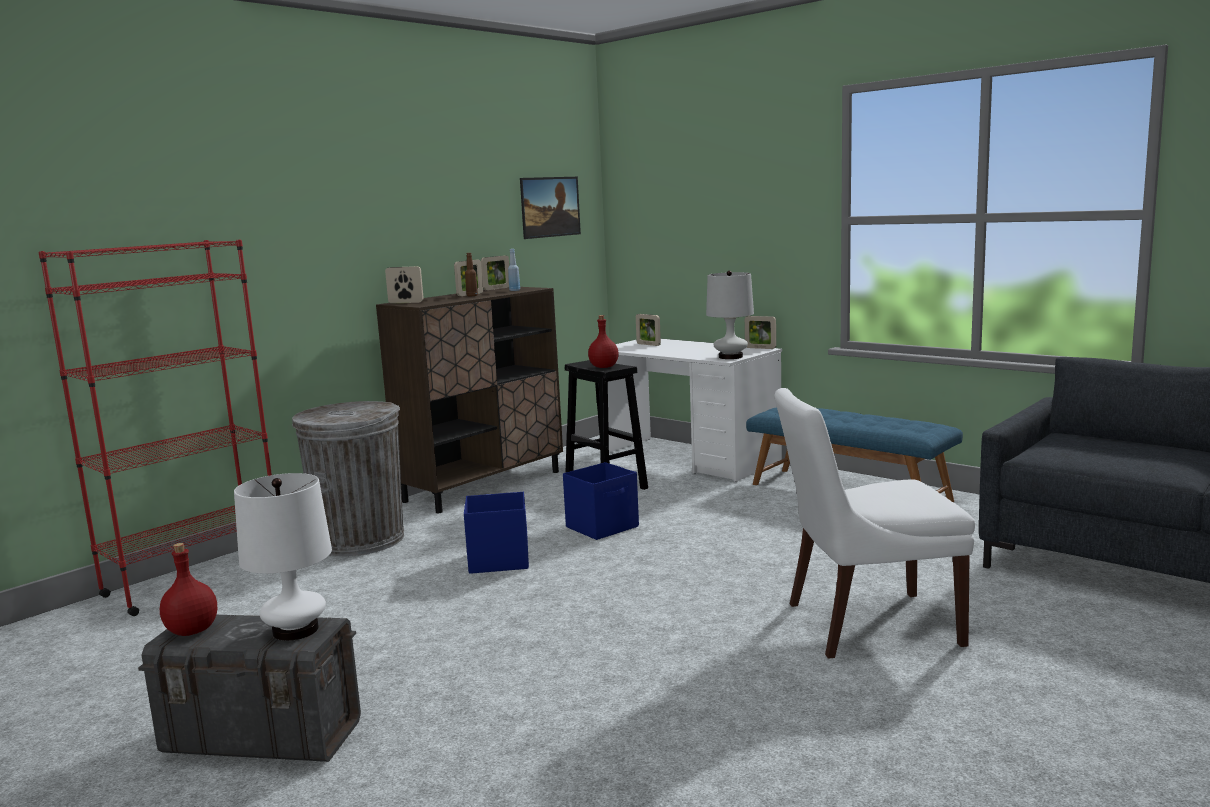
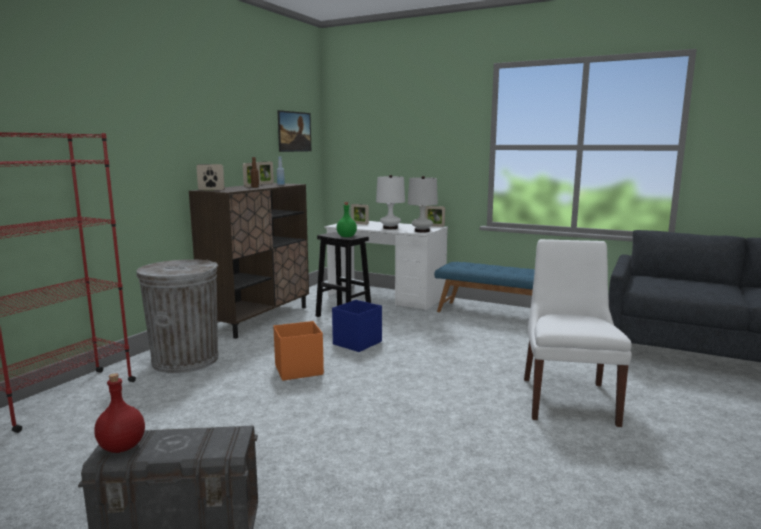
camera: 15 degrees left, 0 degrees up
white table lamp [234,473,332,641] -> white table lamp moved to [376,175,405,229]
blue storage box [464,492,529,574] -> orange storage box [273,321,324,381]
red bottle [588,315,619,368] -> green bottle [337,202,357,237]
white chair [775,388,975,659] -> white chair turned 120 degrees clockwise [524,239,632,427]

